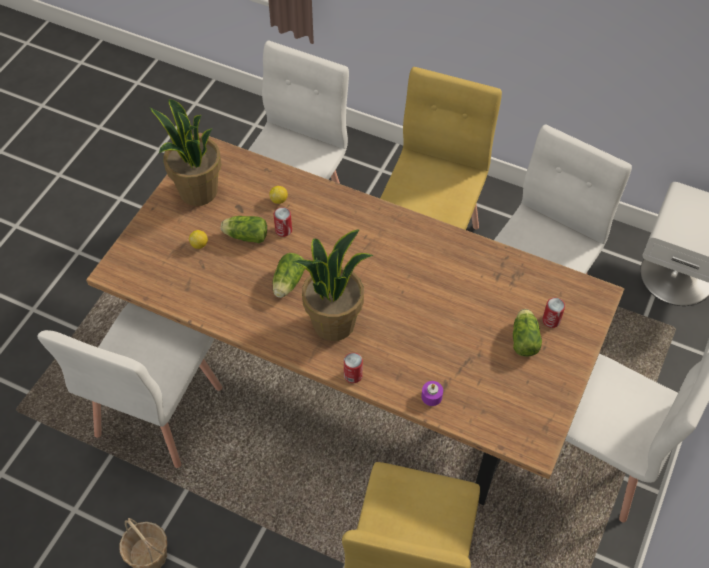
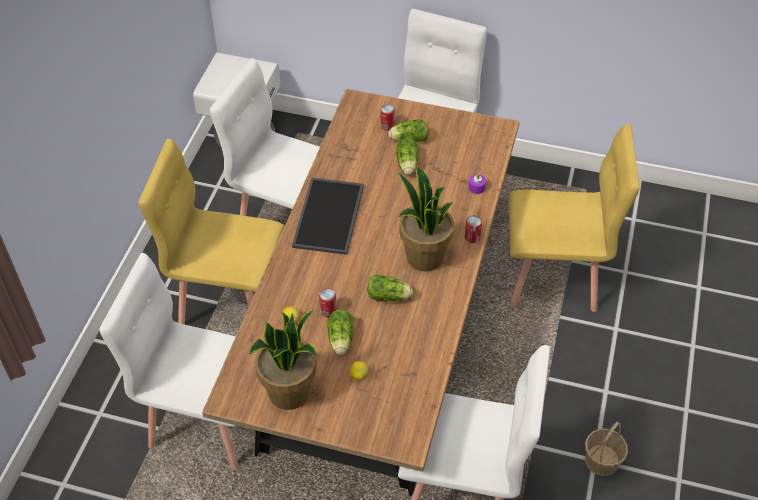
camera: 100 degrees left, 5 degrees down
none -> tray [292,177,364,255]
none -> lettuce [396,138,419,175]

